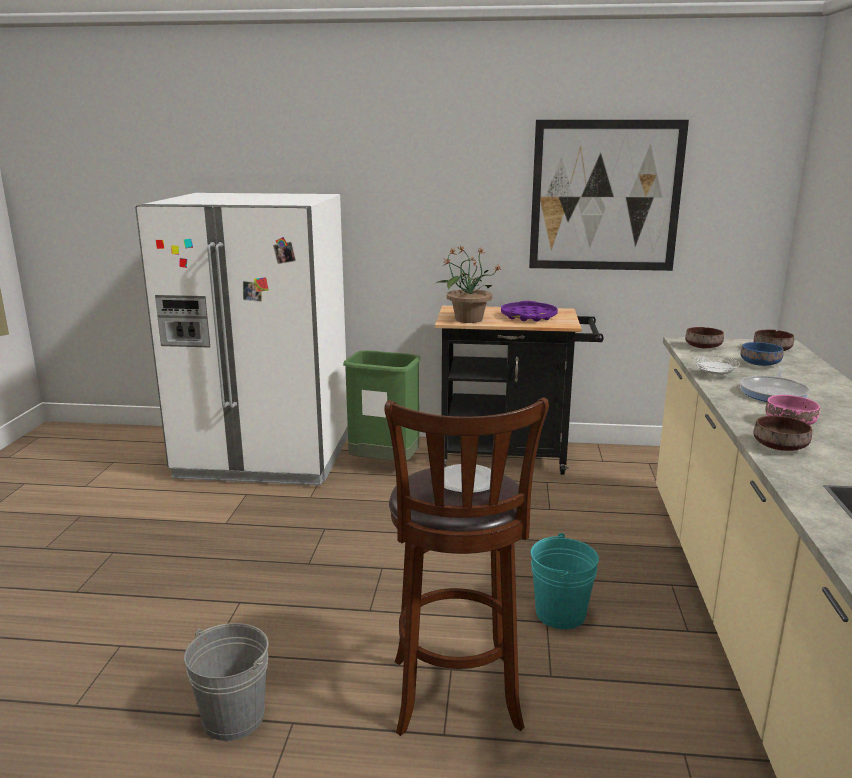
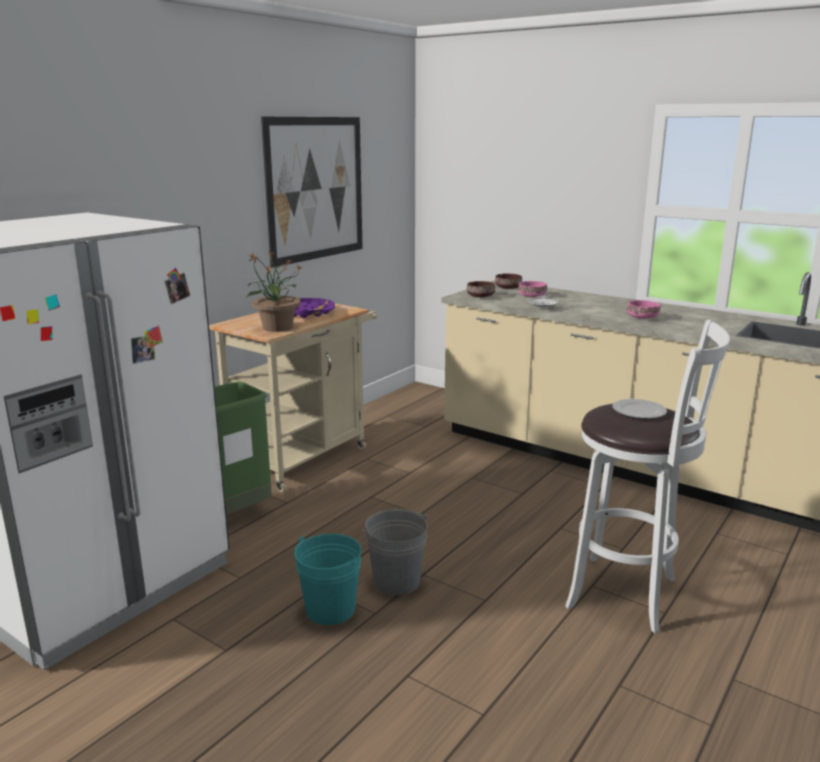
camera: 60 degrees left, 0 degrees up
grey bucket [184,623,269,741] -> grey bucket moved to [362,509,428,595]
brown stool [384,398,549,736] -> white stool [565,320,730,634]
black cart [435,306,604,475] -> beige cart [209,304,377,492]
turquoise bucket [531,533,599,629] -> turquoise bucket moved to [294,534,361,625]
blue bowl [740,342,784,366] -> pink bowl [518,281,547,297]
frying pan [740,366,810,402] -> none
brown bowl [754,416,812,451] -> none

